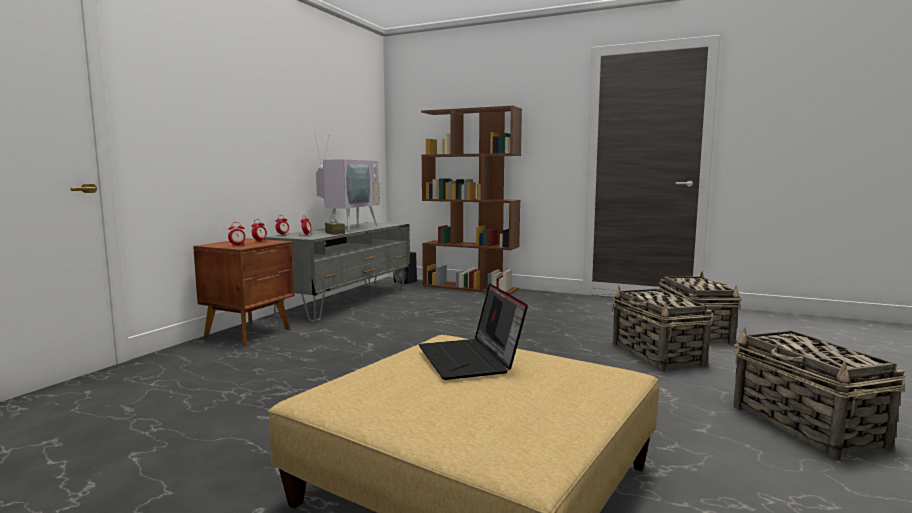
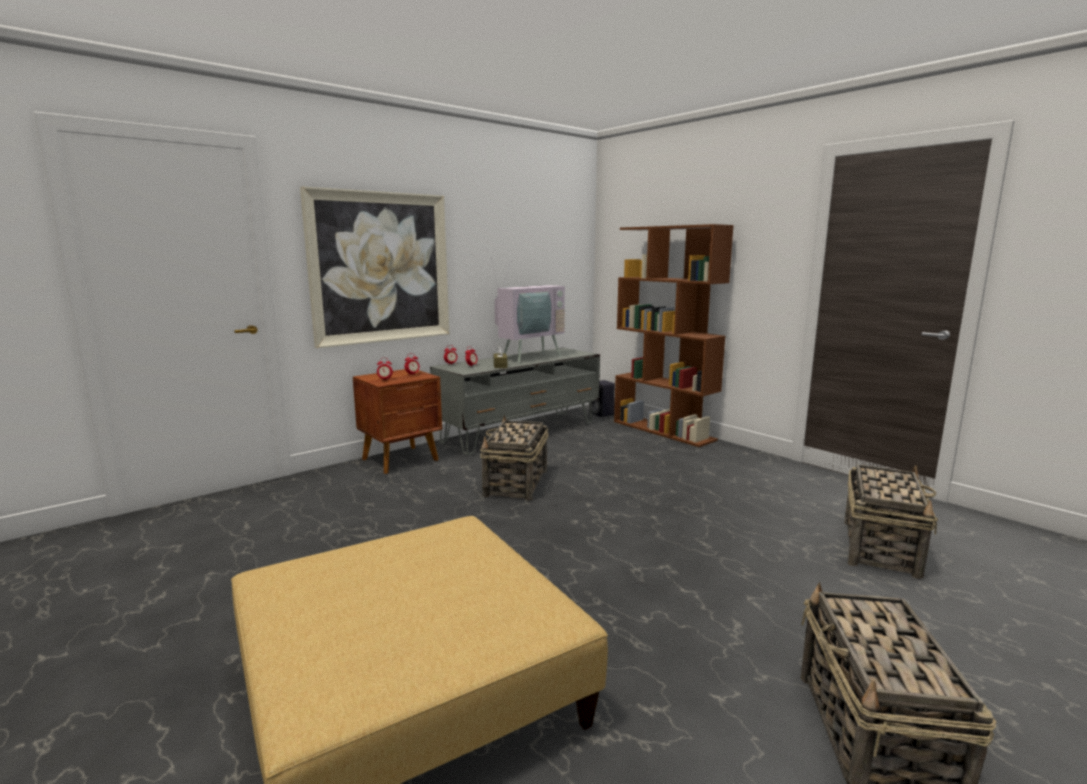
camera: 25 degrees right, 5 degrees up
laptop [419,283,528,380] -> none
basket [612,286,713,372] -> basket moved to [480,415,548,501]
none -> picture [300,186,449,348]

